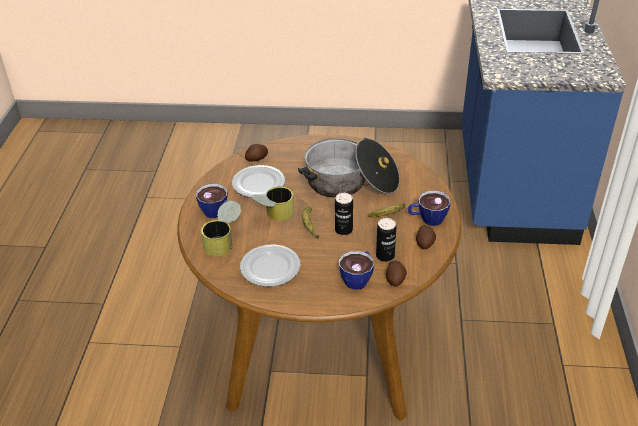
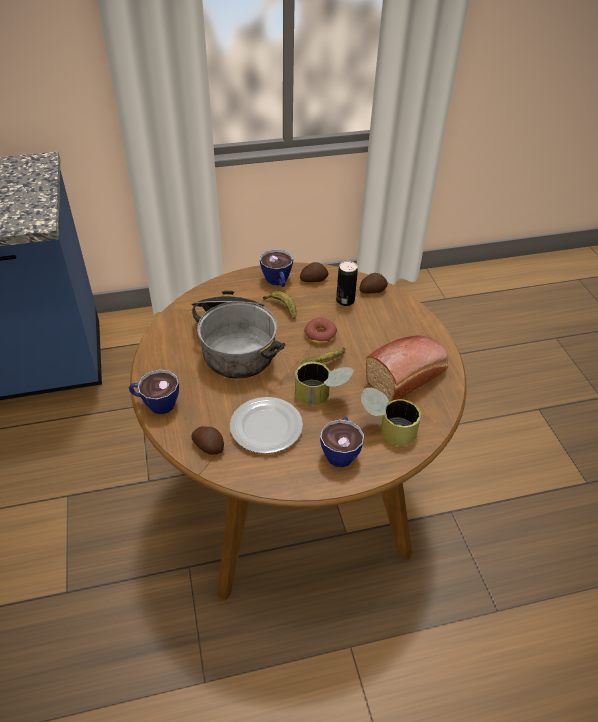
camera: 110 degrees left, 5 degrees up
plate [240,245,300,287] -> bread [366,335,448,402]
can [335,193,353,235] -> donut [304,317,337,344]
cup [339,251,374,290] -> cup moved to [128,369,179,414]

